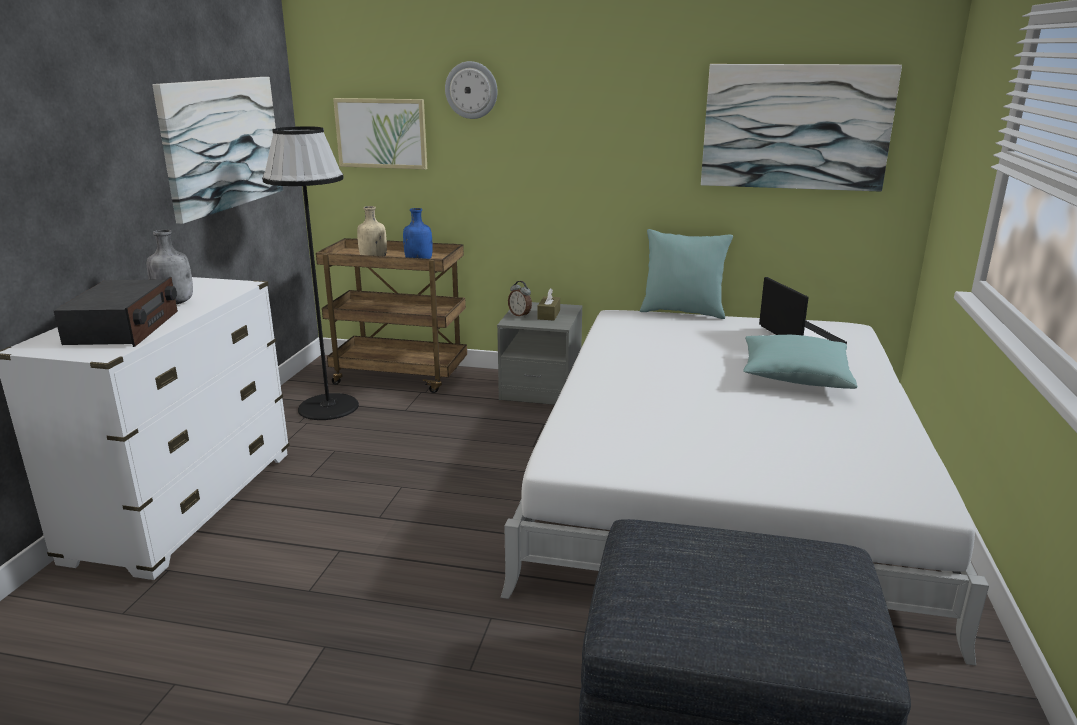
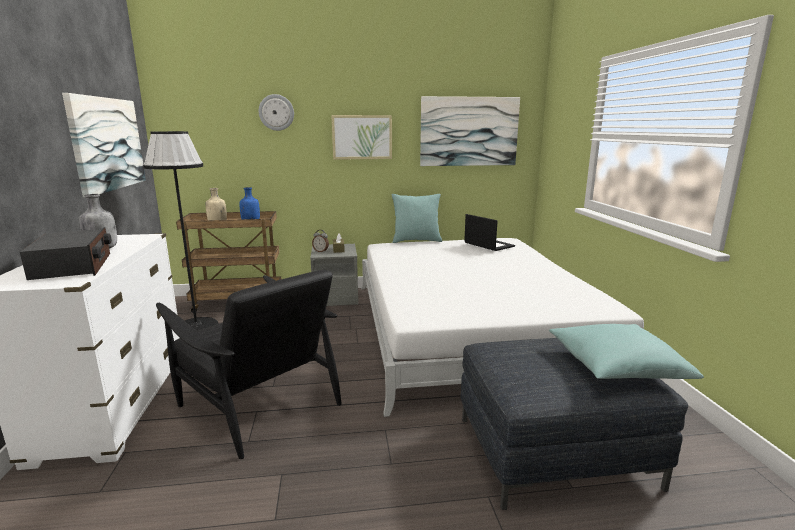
camera: 20 degrees left, 5 degrees down
picture [333,98,427,169] -> picture moved to [331,115,392,160]
turquoise pillow [743,335,858,389] -> turquoise pillow moved to [549,324,704,379]
none -> black armchair [156,270,342,459]

